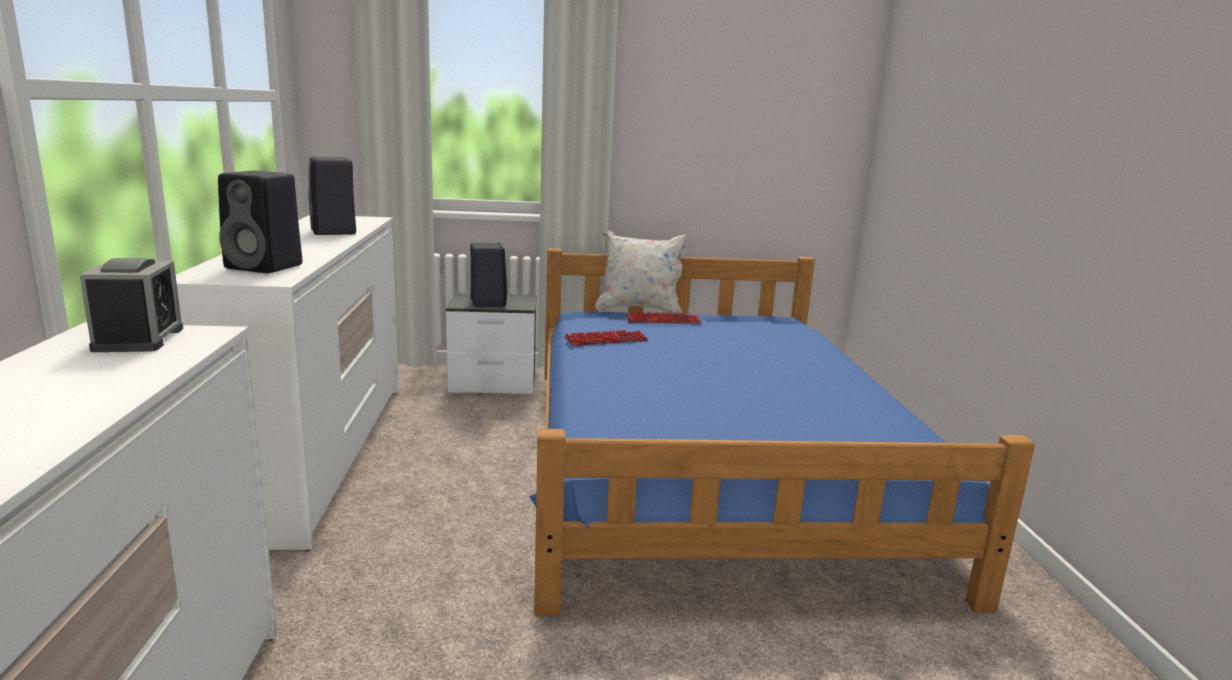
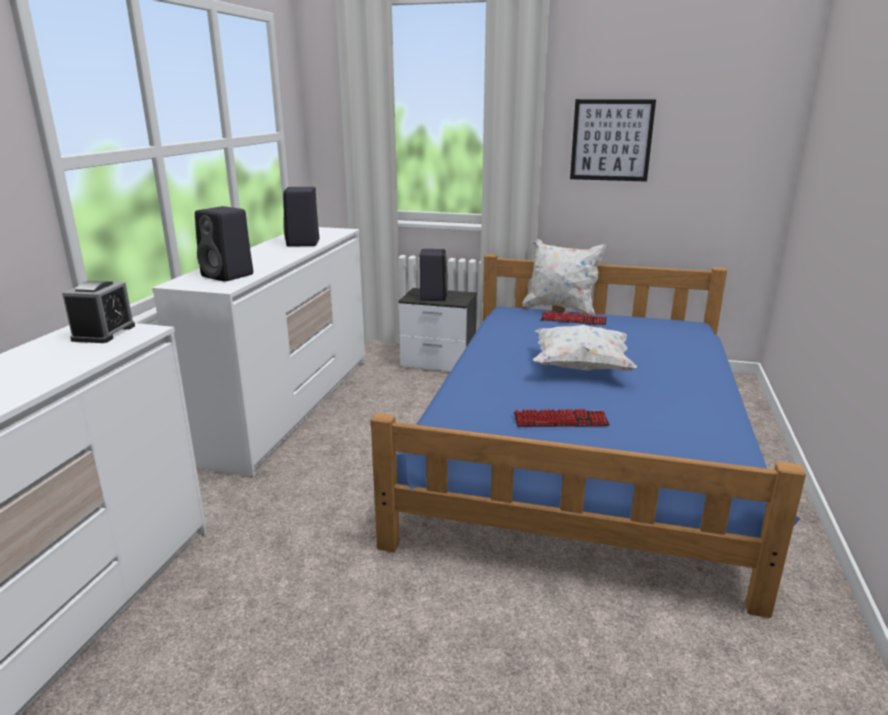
camera: 20 degrees right, 5 degrees up
keyboard [564,330,648,346] -> keyboard moved to [514,409,609,427]
none -> white pillow [533,325,637,371]
none -> picture [570,99,656,182]

